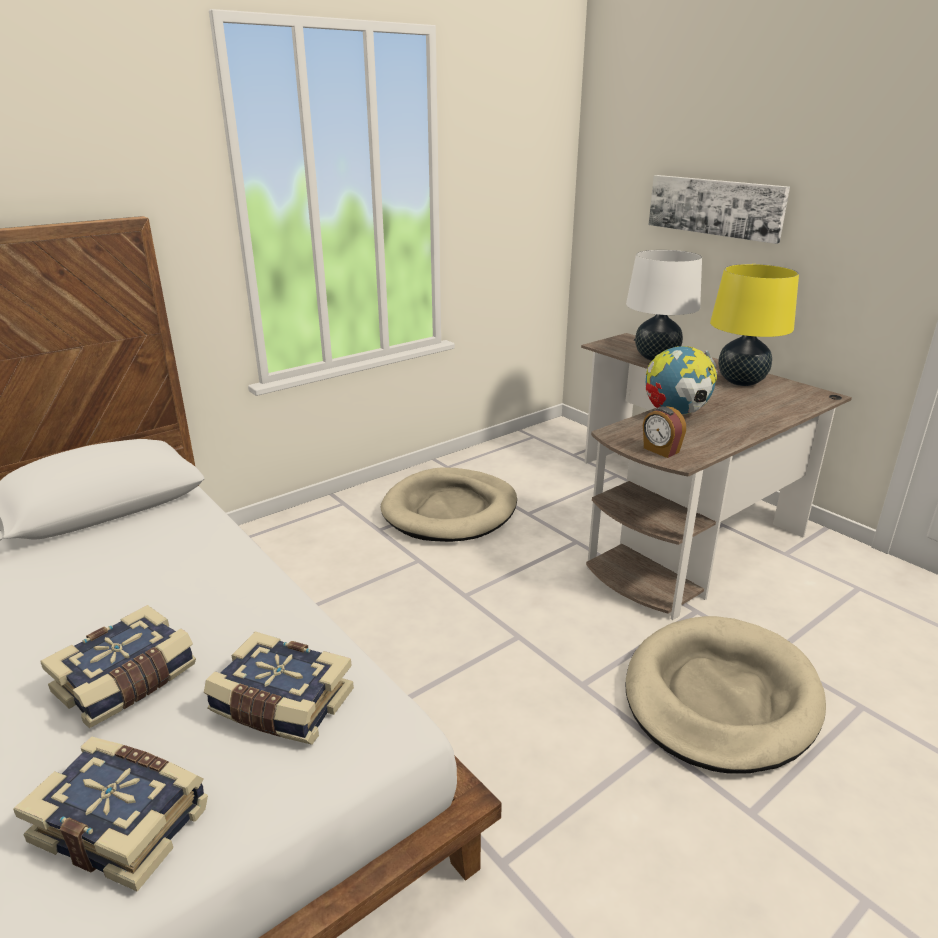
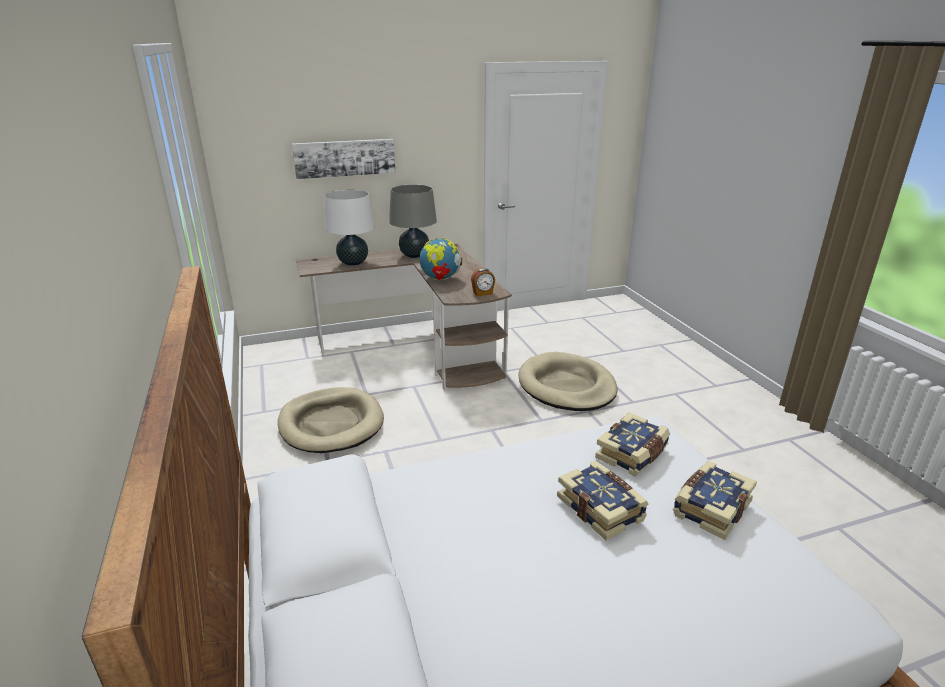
camera: 70 degrees left, 0 degrees up
yellow table lamp [710,264,799,386] -> grey table lamp [389,184,437,258]

